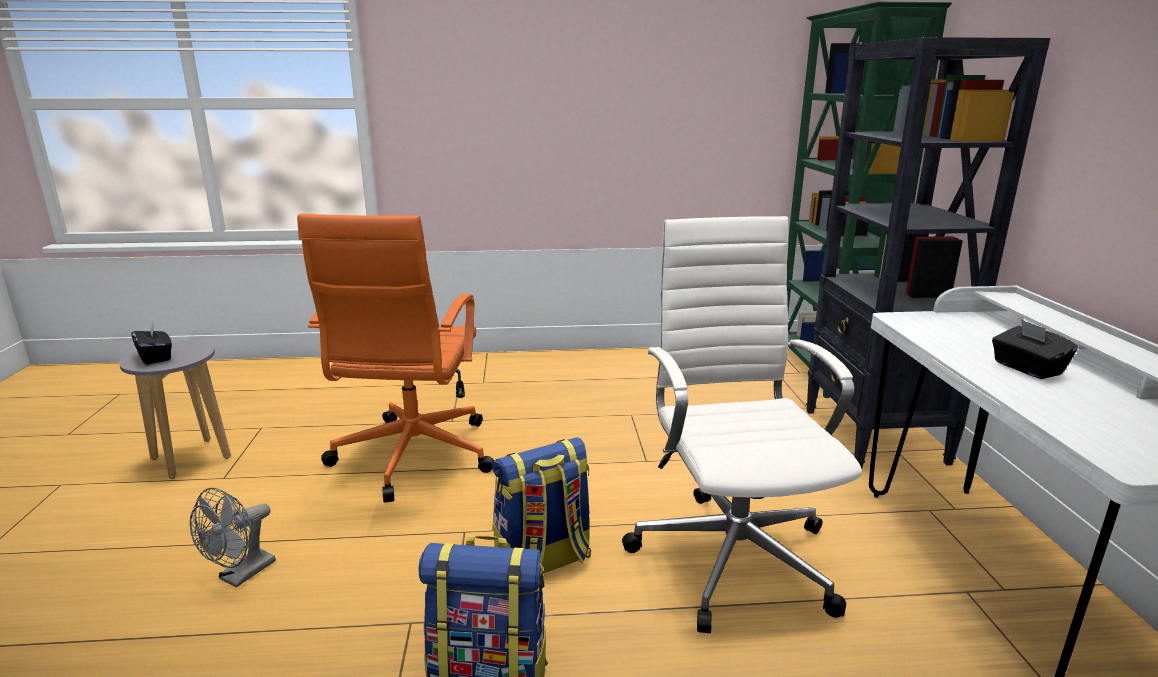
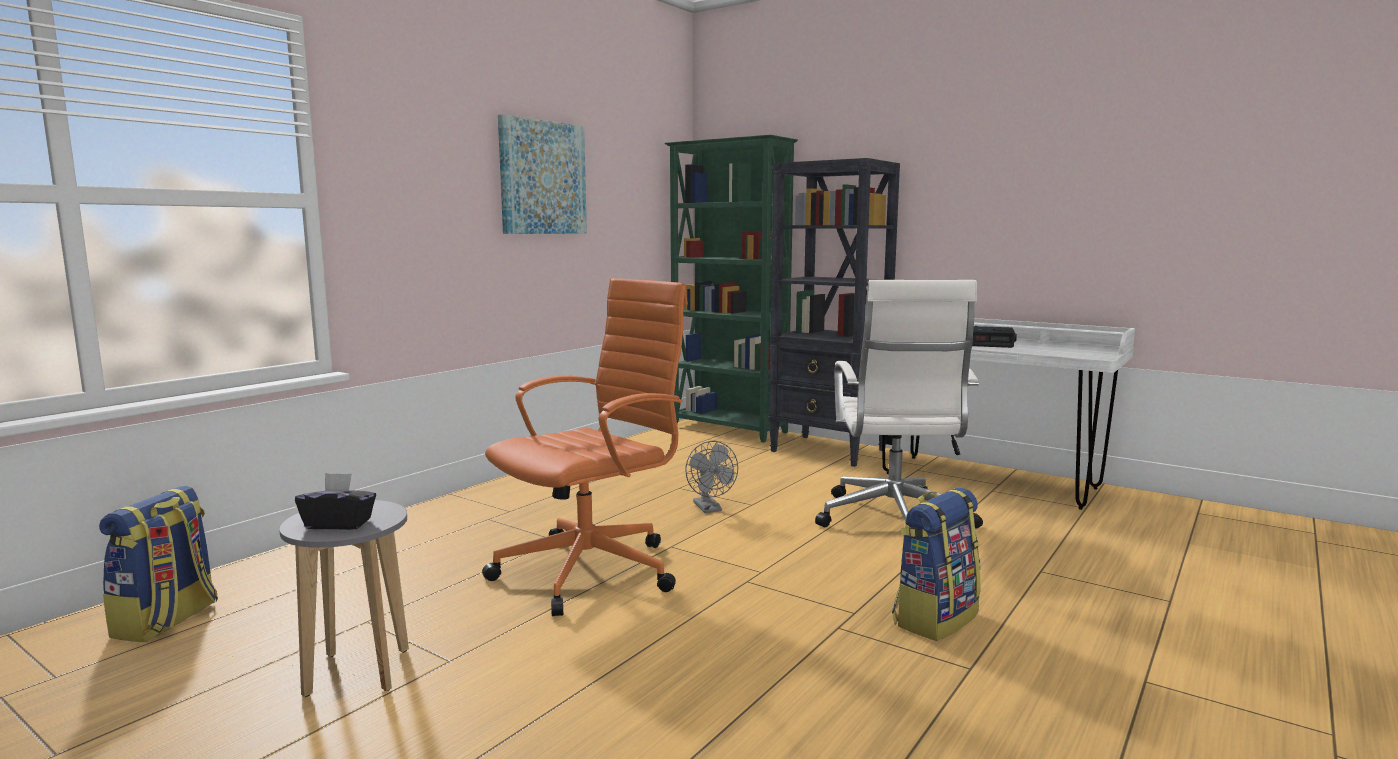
camera: 50 degrees left, 10 degrees down
grey fan [190,488,276,588] -> grey fan moved to [686,441,738,513]
orange office chair [297,214,494,502] -> orange office chair turned 90 degrees counterclockwise [482,278,688,616]
backpack [493,437,591,575] -> backpack moved to [99,486,218,642]
white office chair [622,216,862,633] -> white office chair turned 120 degrees counterclockwise [815,280,983,529]
black tissue box [992,319,1078,379] -> alarm clock [972,326,1017,348]
none -> picture [498,114,587,234]

